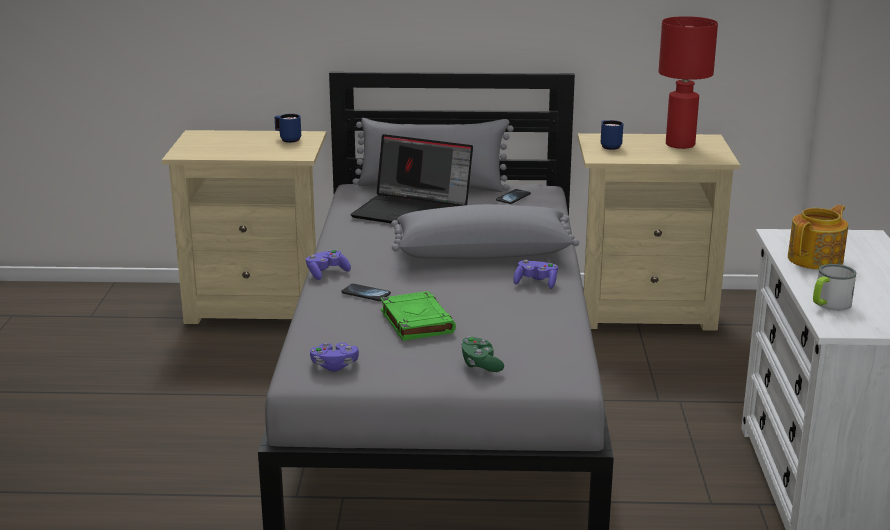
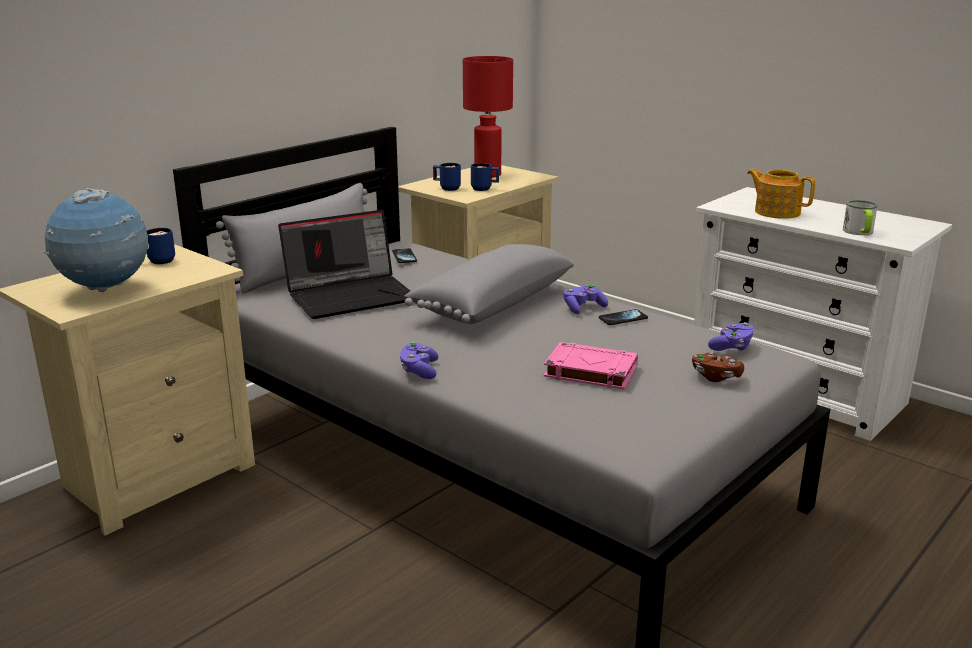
camera: 50 degrees left, 0 degrees up
purple game controller [310,343,359,372] -> purple game controller moved to [708,322,754,351]
phone [341,284,391,301] -> phone moved to [599,309,648,325]
green book [380,291,456,341] -> pink book [544,342,638,390]
green game controller [461,336,504,372] -> brown game controller [692,352,744,382]
teapot [788,205,848,270] -> teapot turned 45 degrees counterclockwise [747,169,815,219]
none -> globe [43,188,149,292]
none -> blue mug [471,163,499,191]

